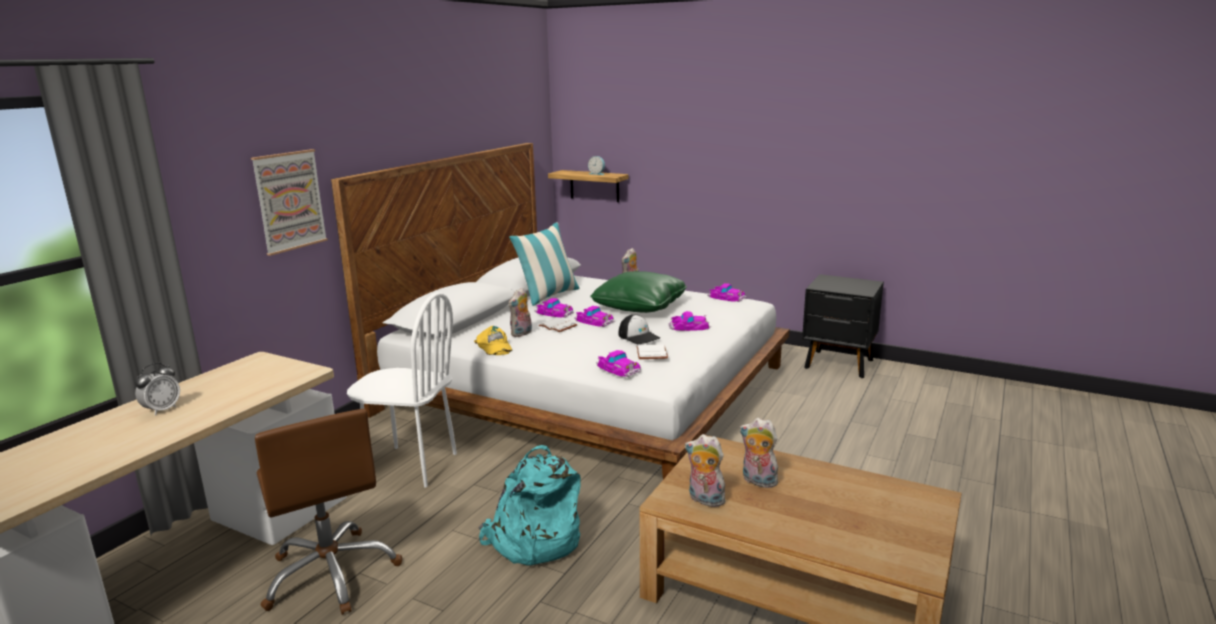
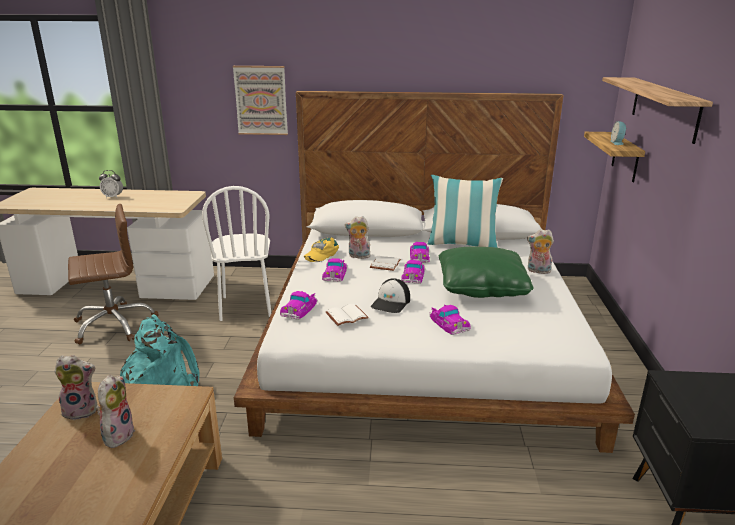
camera: 65 degrees right, 5 degrees up
brown office chair [255,409,402,615] -> brown office chair turned 150 degrees counterclockwise [68,204,159,345]
plush toy [685,434,728,507] -> plush toy turned 75 degrees clockwise [54,355,97,420]
toy car [707,283,746,302] -> toy car moved to [322,258,347,282]
none -> shelf [602,77,713,144]

